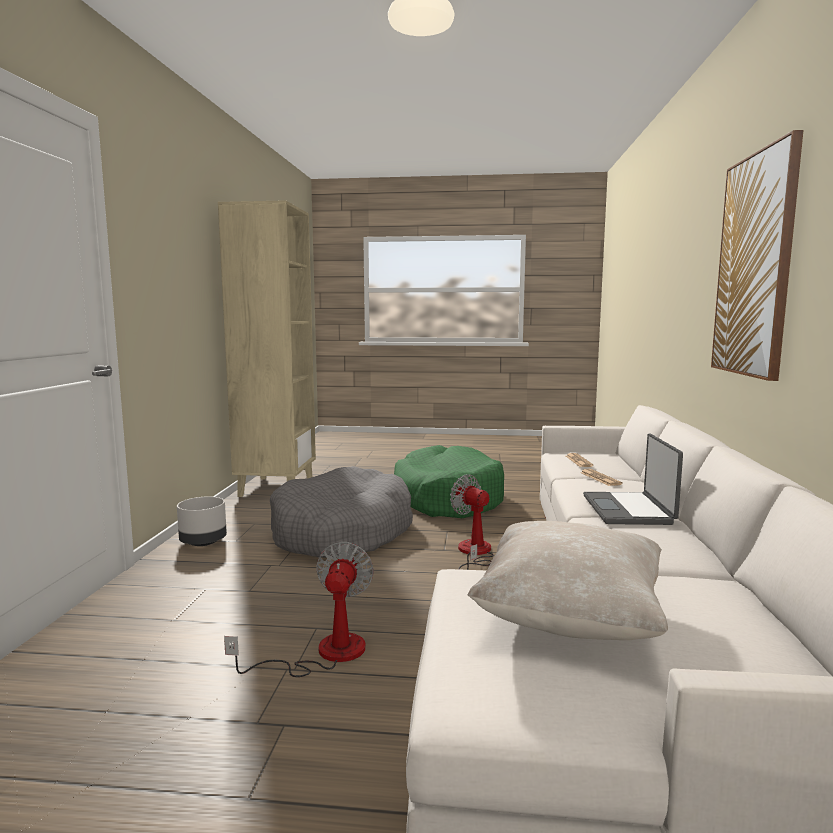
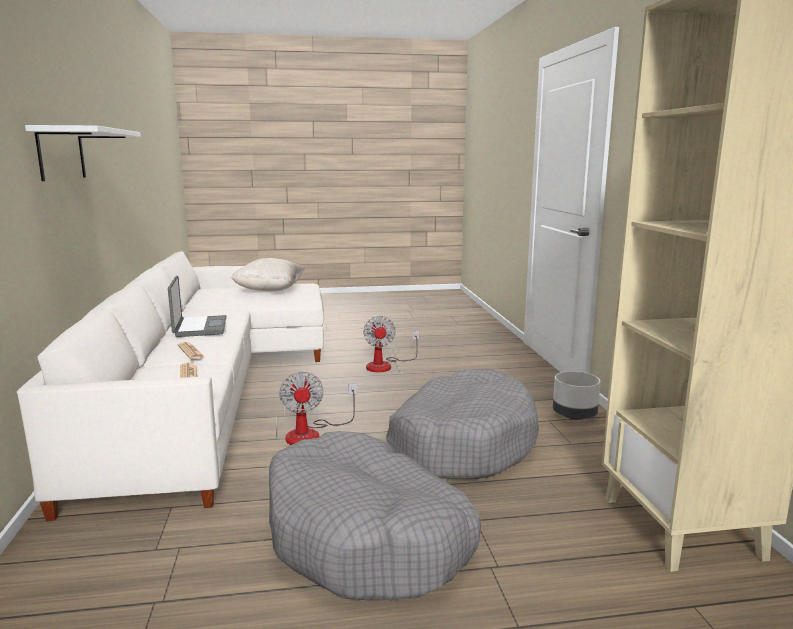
camera: 165 degrees right, 5 degrees up
green dog bed [394,445,504,518] -> grey dog bed [269,431,481,601]
fan [450,474,494,570] -> fan turned 45 degrees clockwise [279,372,357,445]
picture [711,130,803,381] -> white shelf [25,125,141,181]

